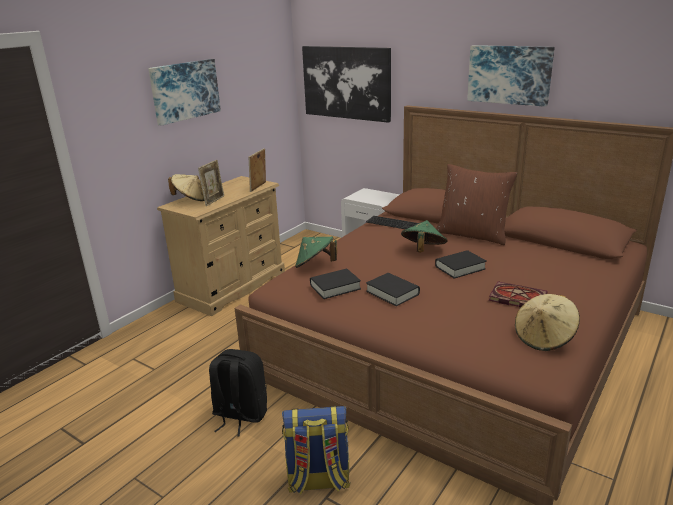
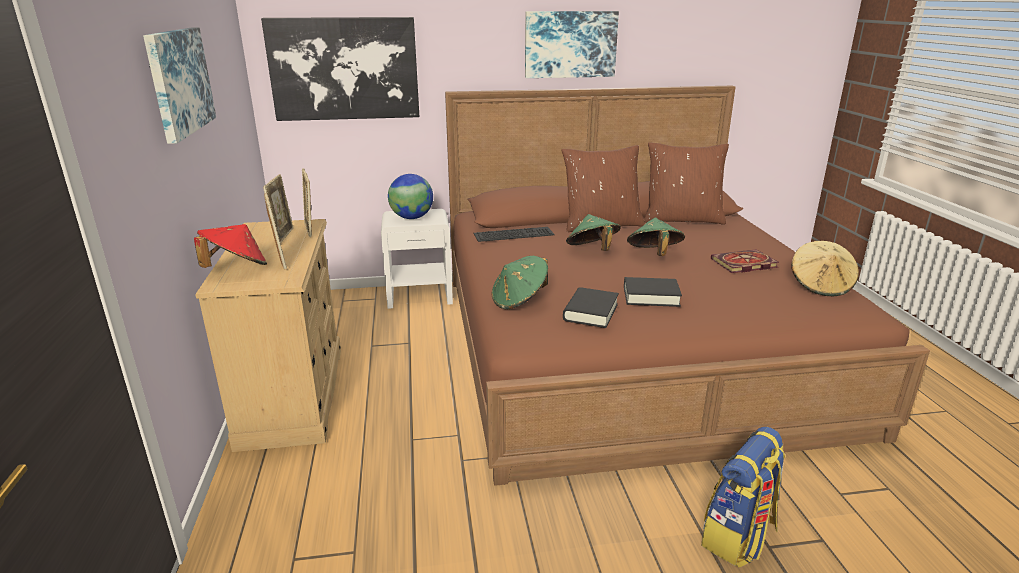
camera: 45 degrees left, 0 degrees up
beige hat [168,174,205,201] -> red hat [194,224,267,268]
black backpack [209,349,267,436] -> none
black book [435,250,487,279] -> green hat [627,218,685,256]
none -> picture frame [263,174,293,244]
none -> globe [388,174,433,219]
none -> brown pillow [644,142,729,225]

